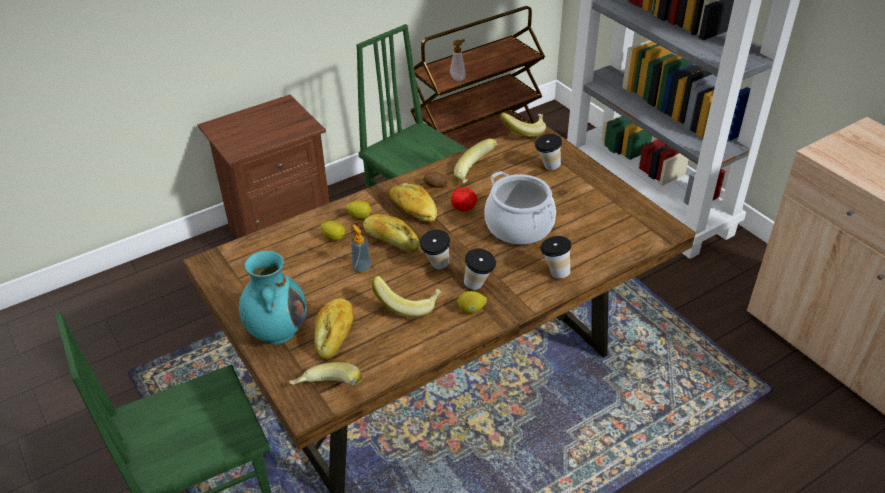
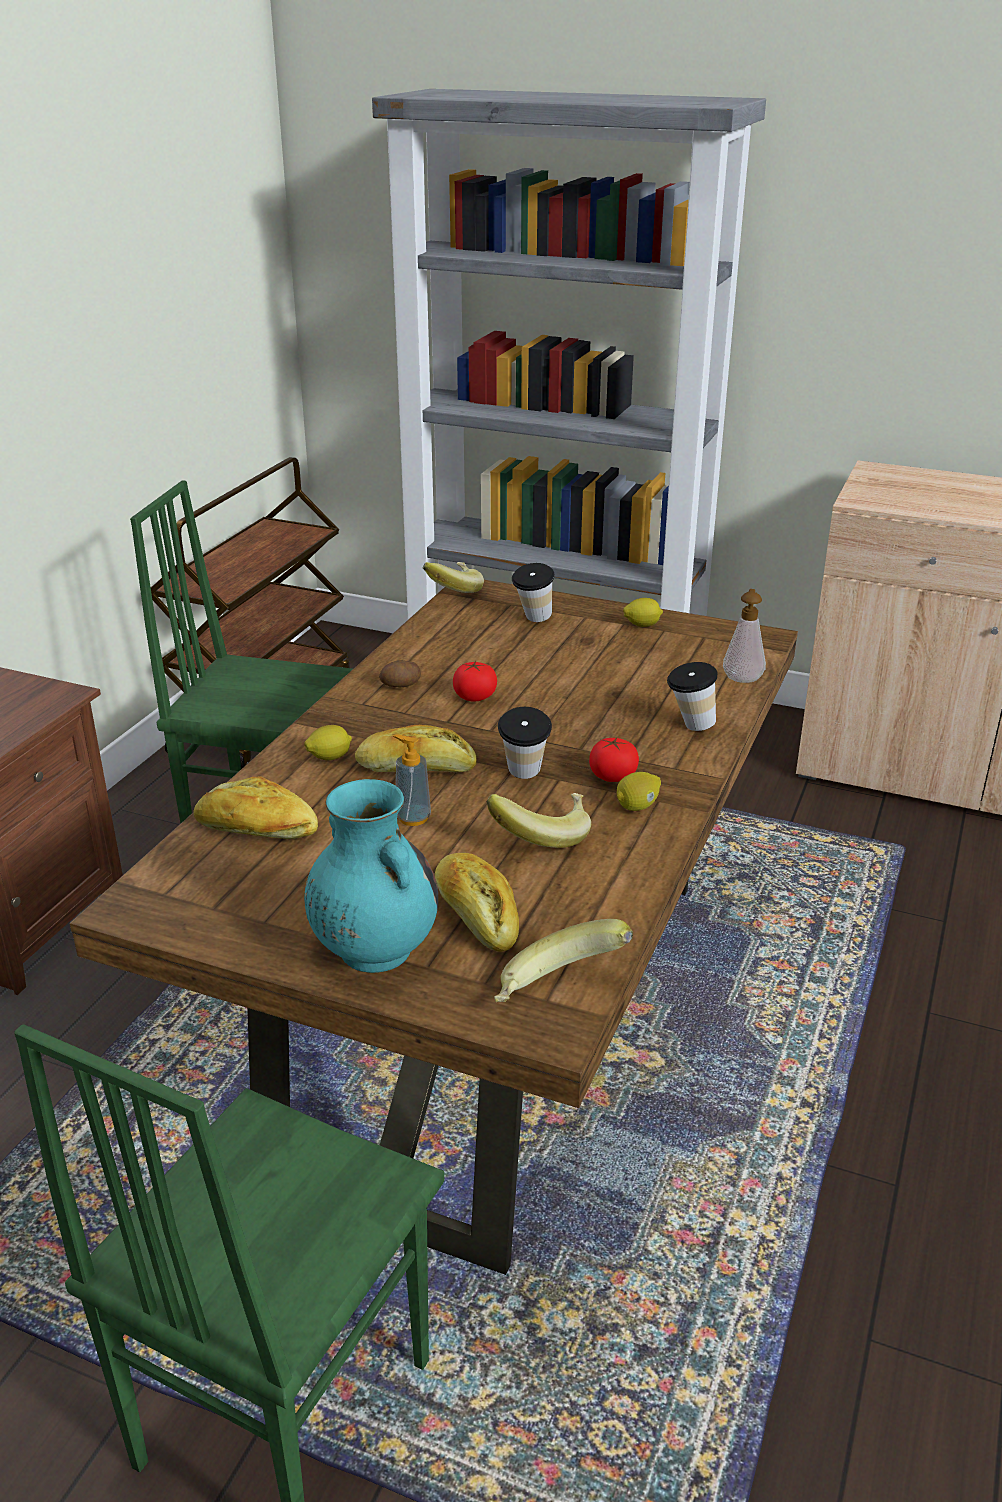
camera: 35 degrees left, 10 degrees down
lemon [320,221,345,241] -> lemon moved to [623,598,663,627]
bread [389,183,437,222] -> bread moved to [193,776,318,839]
soap dispenser [450,39,466,81] -> soap dispenser moved to [723,589,766,683]
banana [454,139,498,184] -> none
cup [464,249,496,290] -> tomato [589,737,639,782]
cooking pot [485,171,556,245] -> none

